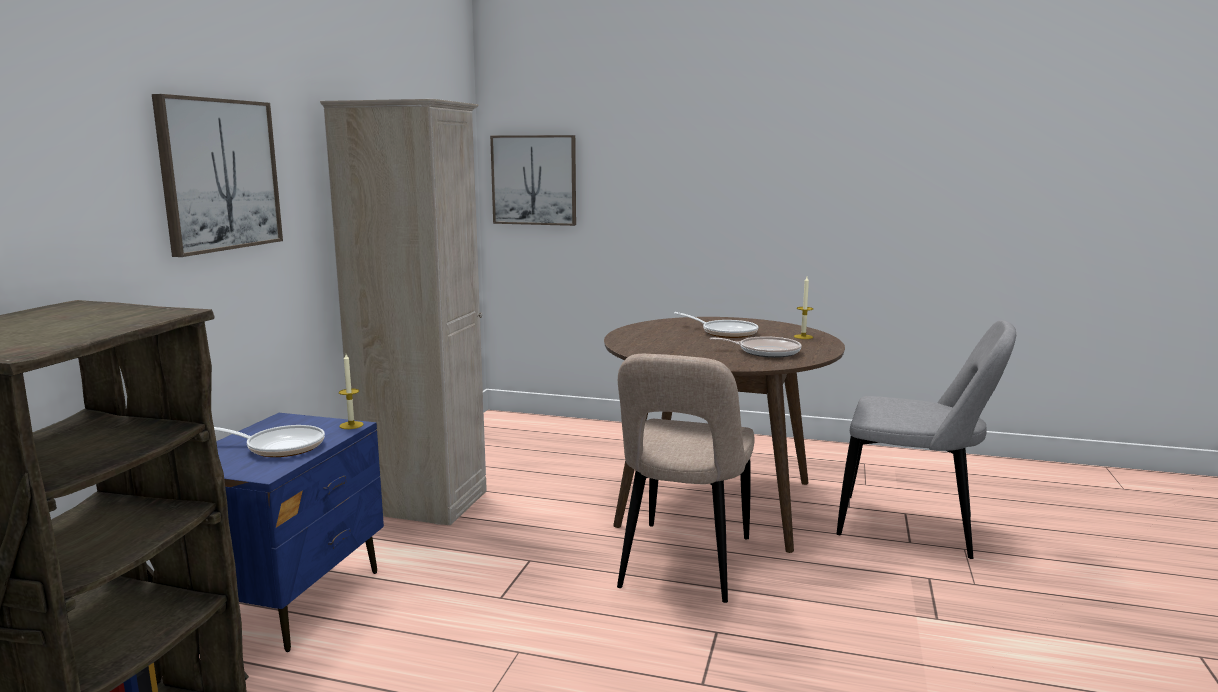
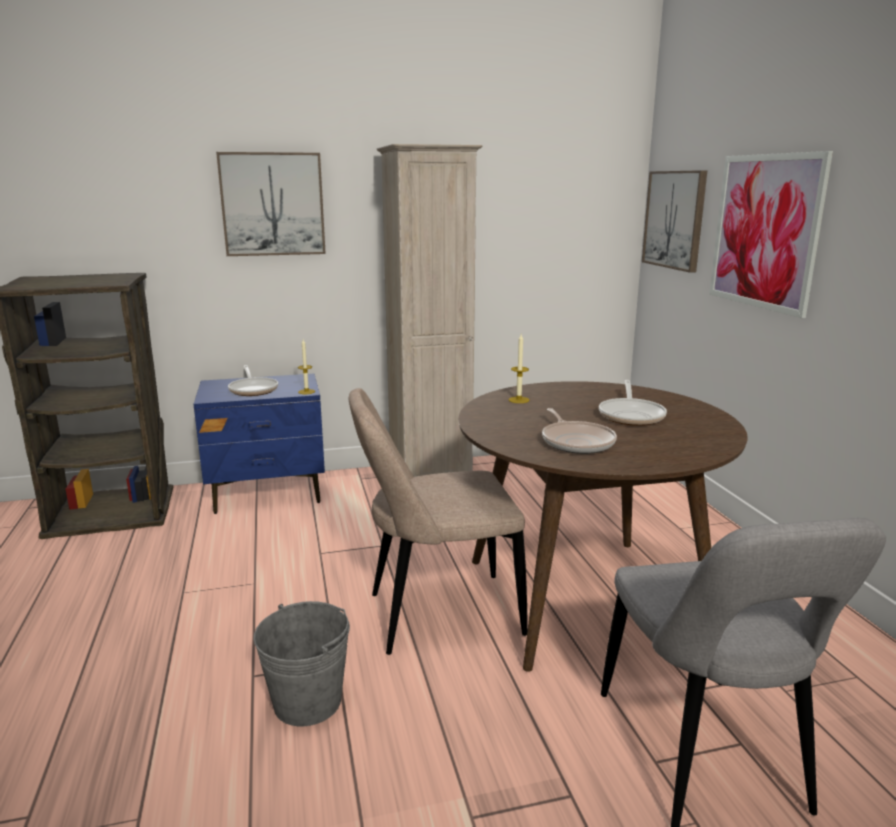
camera: 60 degrees right, 5 degrees up
candle [794,277,813,339] -> candle moved to [508,334,529,403]
none -> grey bucket [253,601,350,726]
none -> picture [709,151,833,318]

